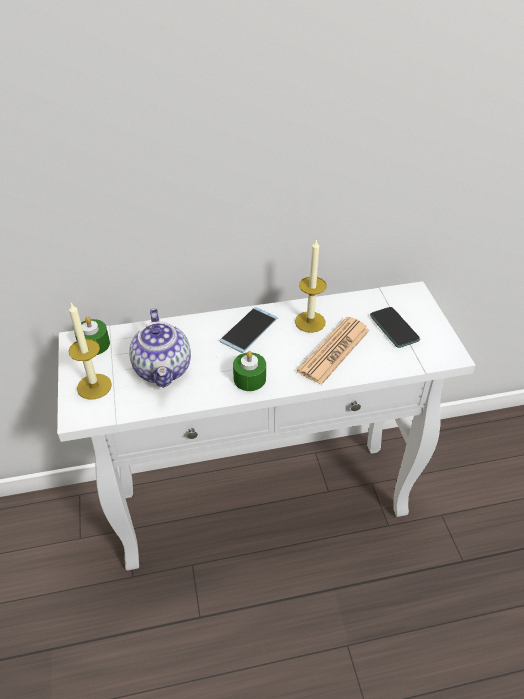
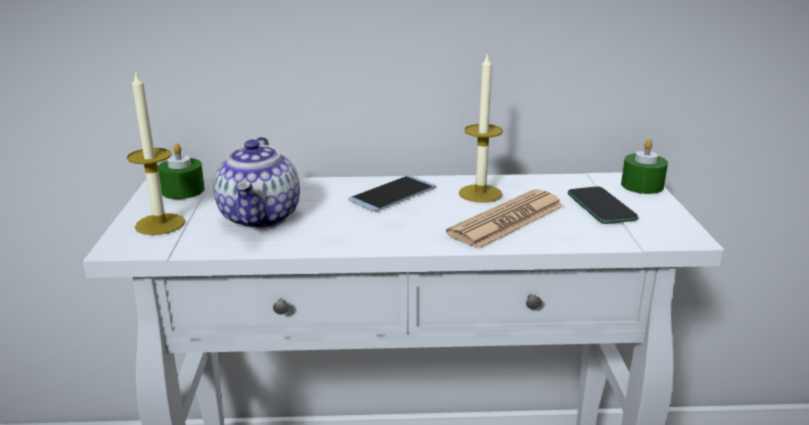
camera: 10 degrees right, 20 degrees down
green candle [233,351,266,391] -> green candle moved to [621,139,668,194]

